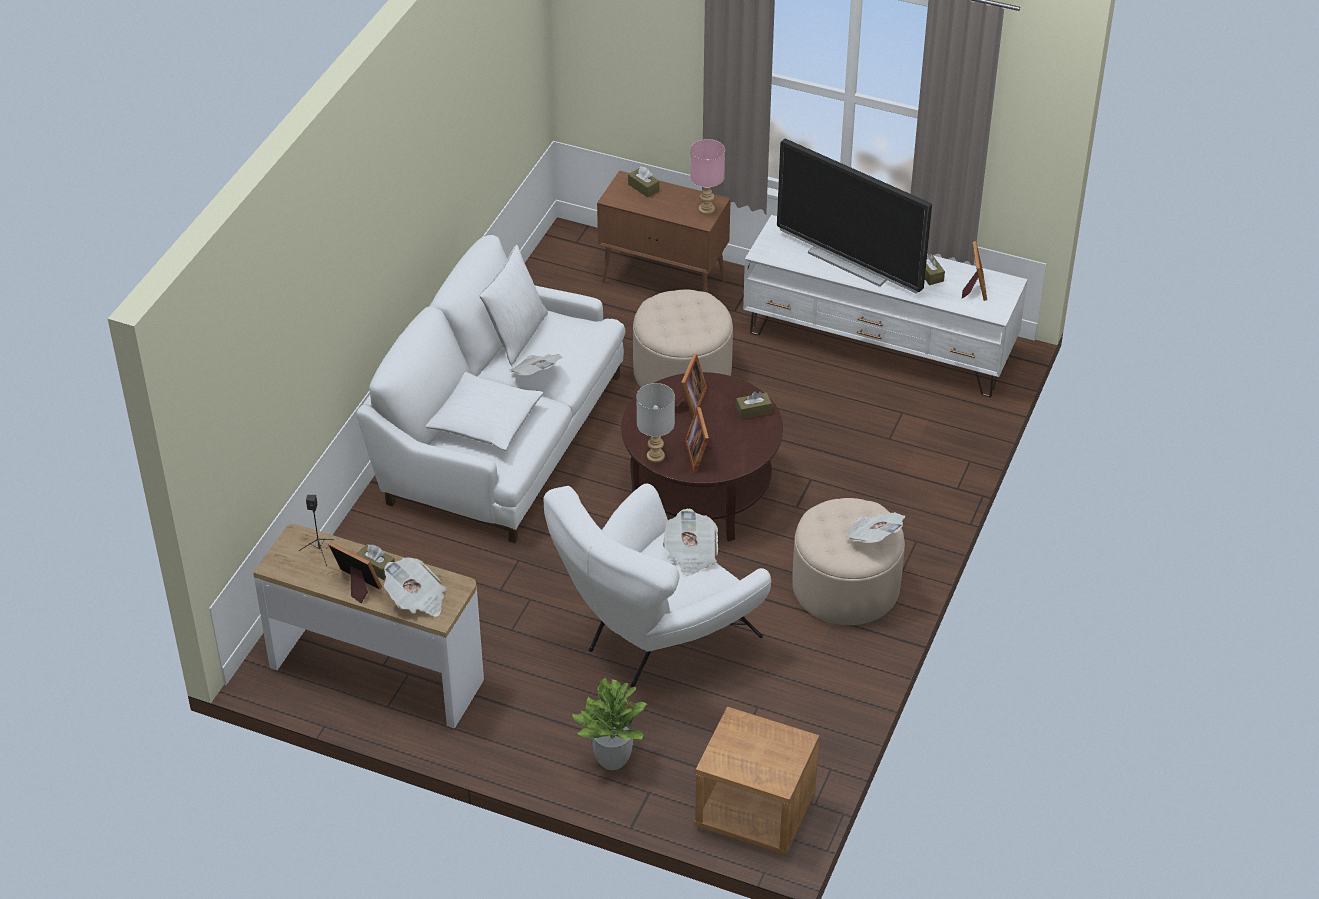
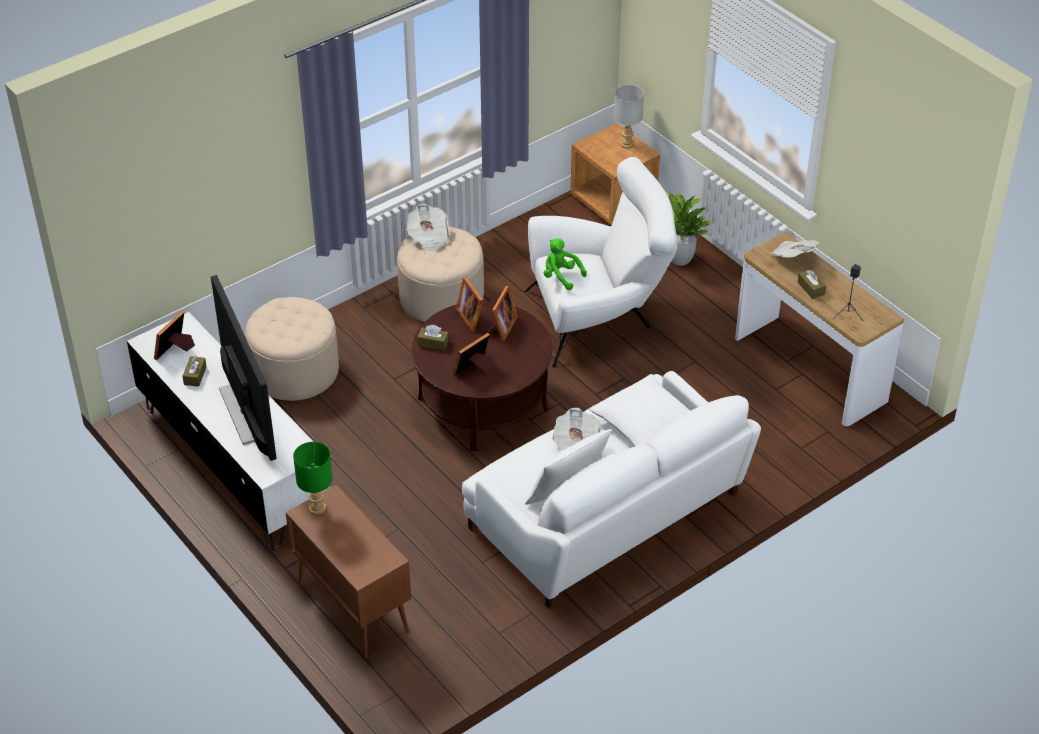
camera: 150 degrees left, 0 degrees up
picture frame [329,542,382,603] -> picture frame moved to [455,277,483,331]
brown tissue box [628,167,659,197] -> none
beige ottoman [633,290,733,387] -> beige ottoman moved to [245,297,339,401]
grey table lamp [636,383,675,463] -> grey table lamp moved to [614,85,644,149]
newspaper [663,509,718,576] -> green plush toy [544,238,587,290]
pink table lamp [690,139,725,215] -> green table lamp [293,442,333,515]

